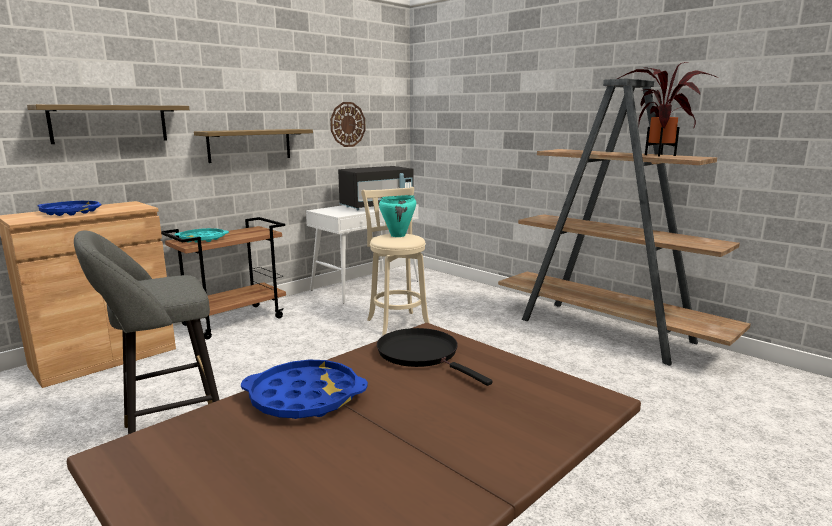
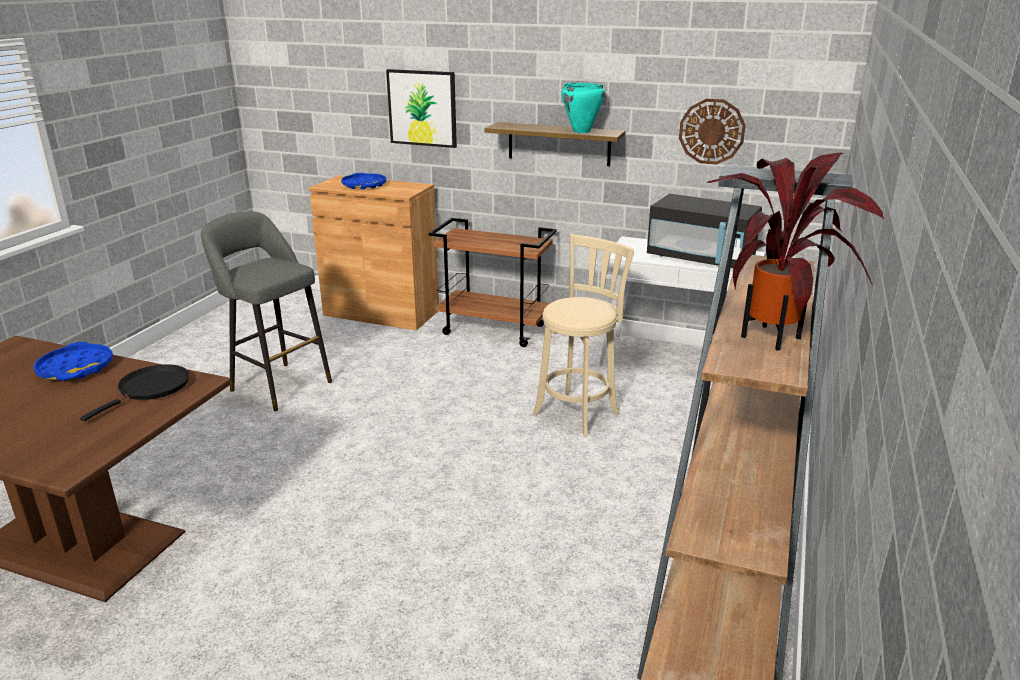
camera: 65 degrees right, 10 degrees up
shelf [27,104,189,144] -> picture [386,69,457,148]
turquoise tray [174,228,229,243] -> none
turquoise cooking pot [379,195,416,237] -> turquoise cooking pot moved to [561,83,605,133]

